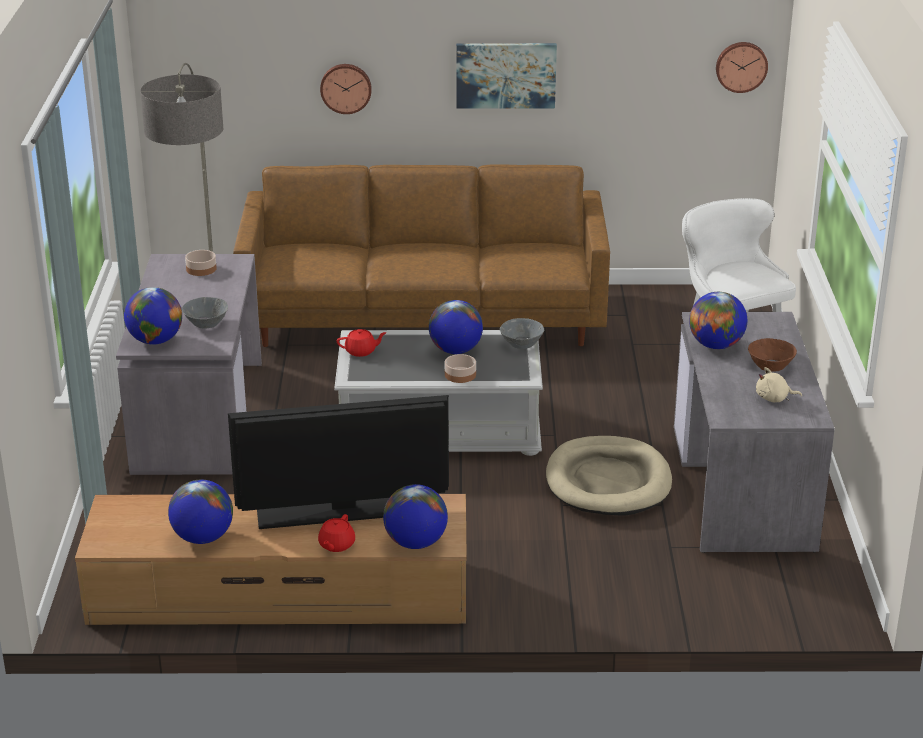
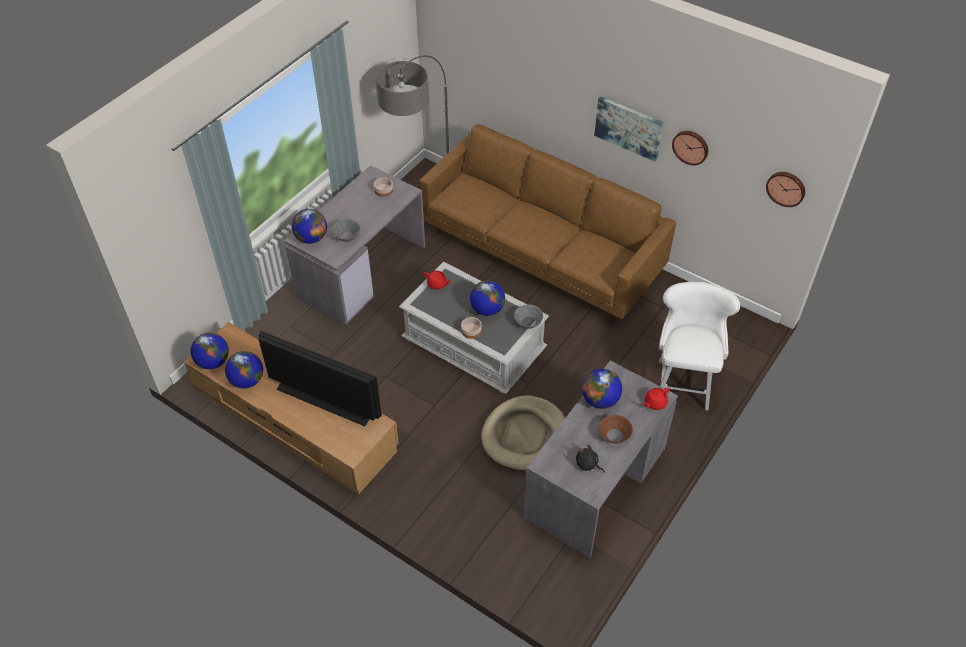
camera: 35 degrees right, 20 degrees up
red teapot [318,514,355,552] -> red teapot moved to [643,387,670,410]
wall clock [320,64,372,114] -> wall clock moved to [672,131,708,165]
globe [383,484,448,549] -> globe moved to [191,333,229,369]
beige plush toy [756,367,802,402] -> black plush toy [576,444,605,473]

